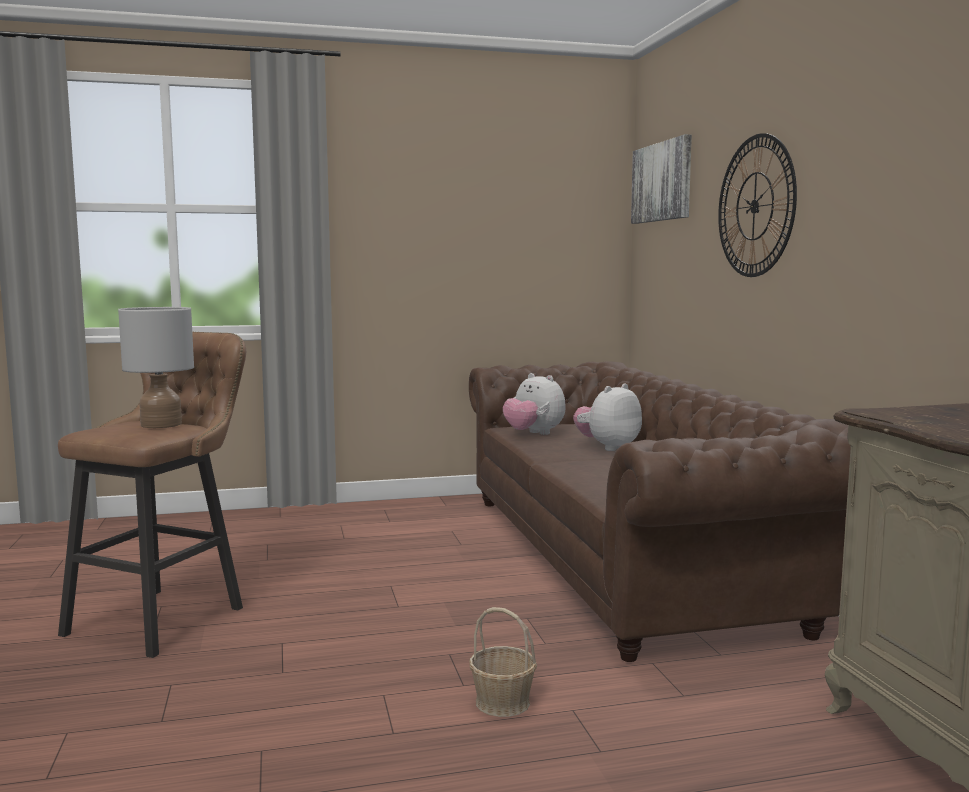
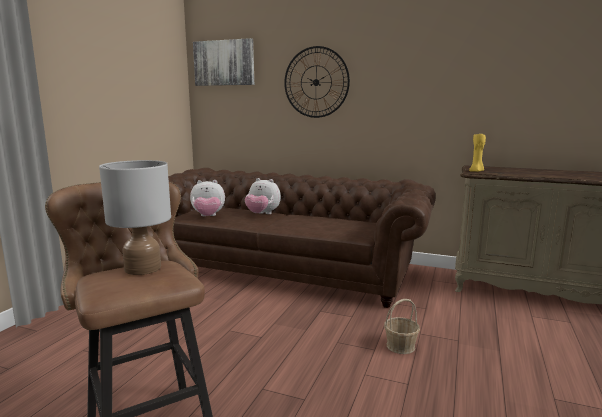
camera: 55 degrees left, 5 degrees up
plush toy [573,383,642,451] -> plush toy turned 60 degrees counterclockwise [245,178,281,214]
none -> yellow candle [469,134,486,172]

